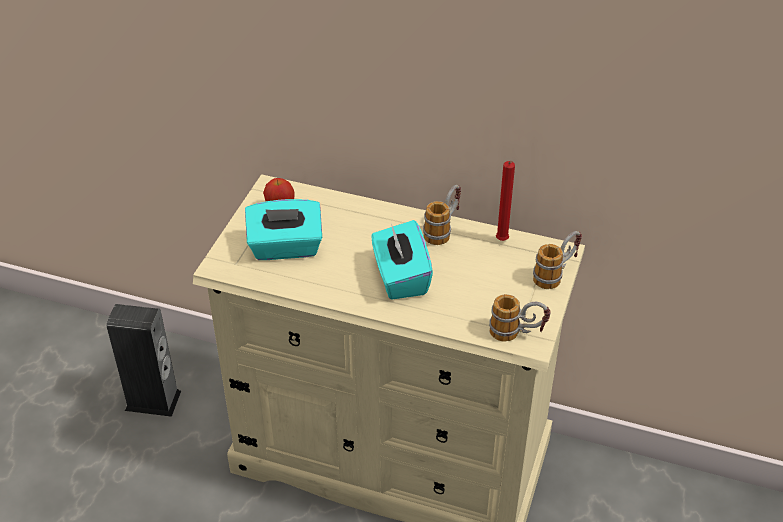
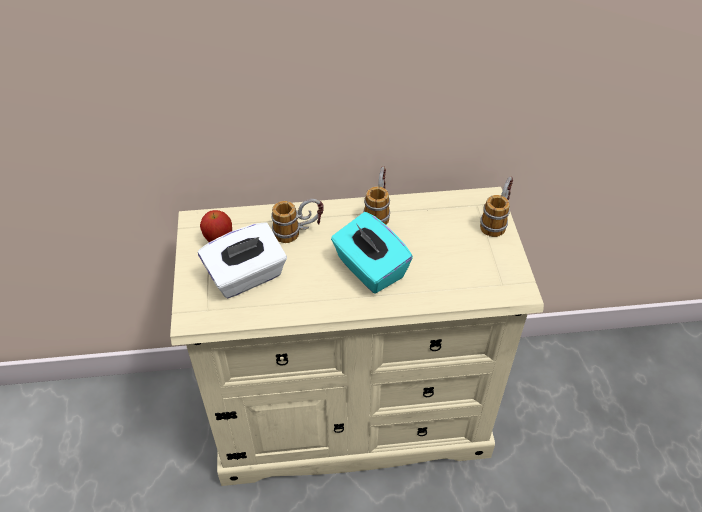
camera: 25 degrees left, 5 degrees up
speaker [107,304,181,417] -> none
turquoise tissue box [245,199,322,260] -> white tissue box [198,222,287,298]
mug [489,294,551,342] -> mug moved to [271,199,324,243]
red candle [496,161,515,241] -> none

